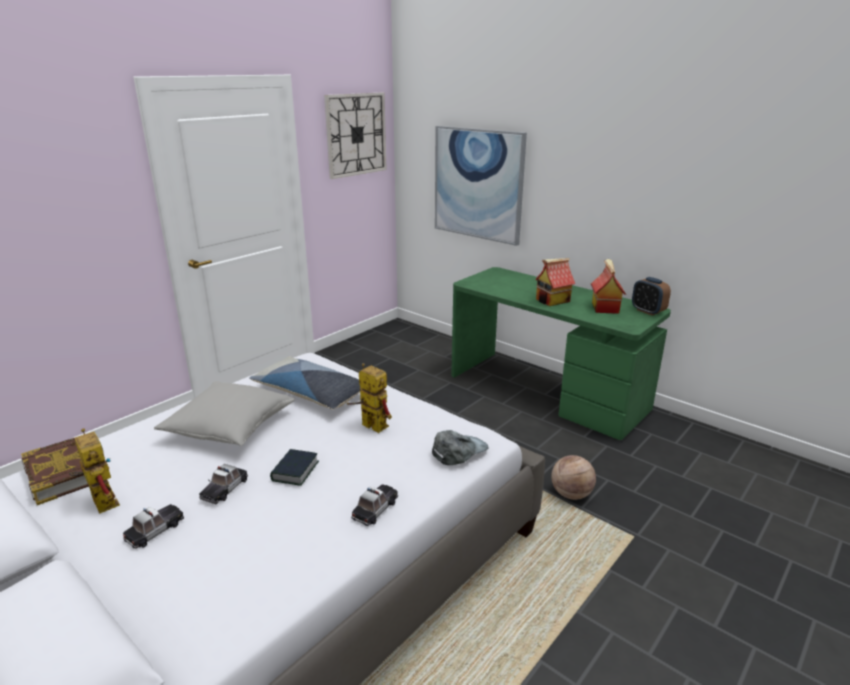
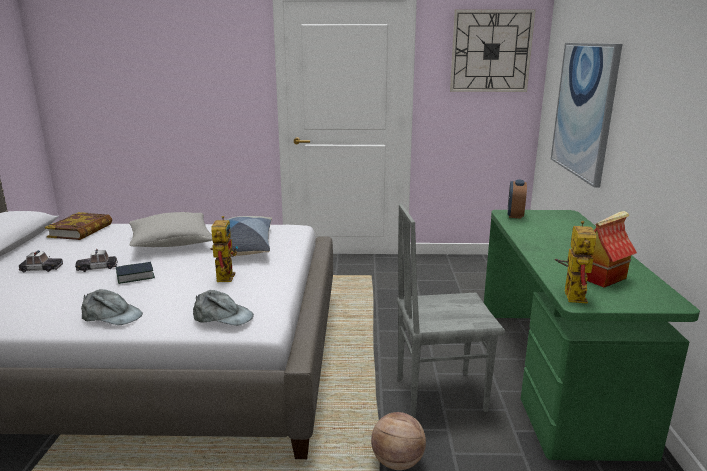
camera: 50 degrees right, 5 degrees down
toy robot [69,428,120,514] -> toy robot moved to [555,221,596,304]
toy car [351,484,398,526] -> grey cap [81,289,143,325]
toy house [535,258,575,306] -> none
alarm clock [632,277,671,315] -> alarm clock moved to [508,179,527,219]
none -> grey chair [397,204,505,418]

